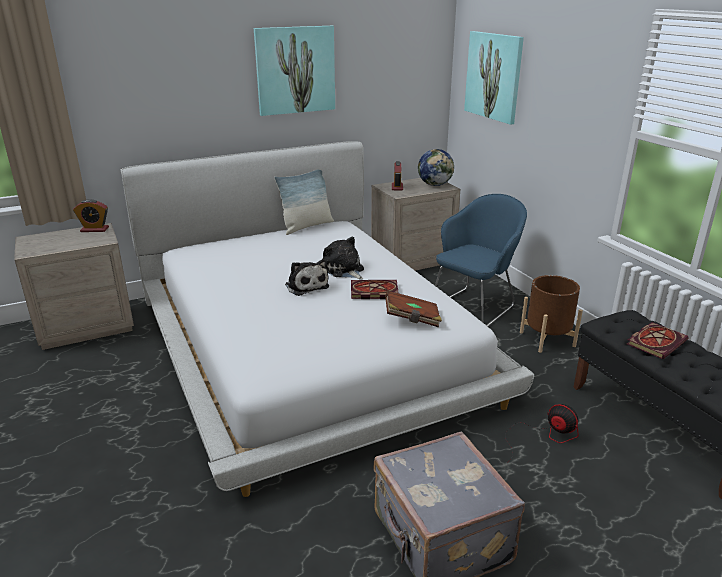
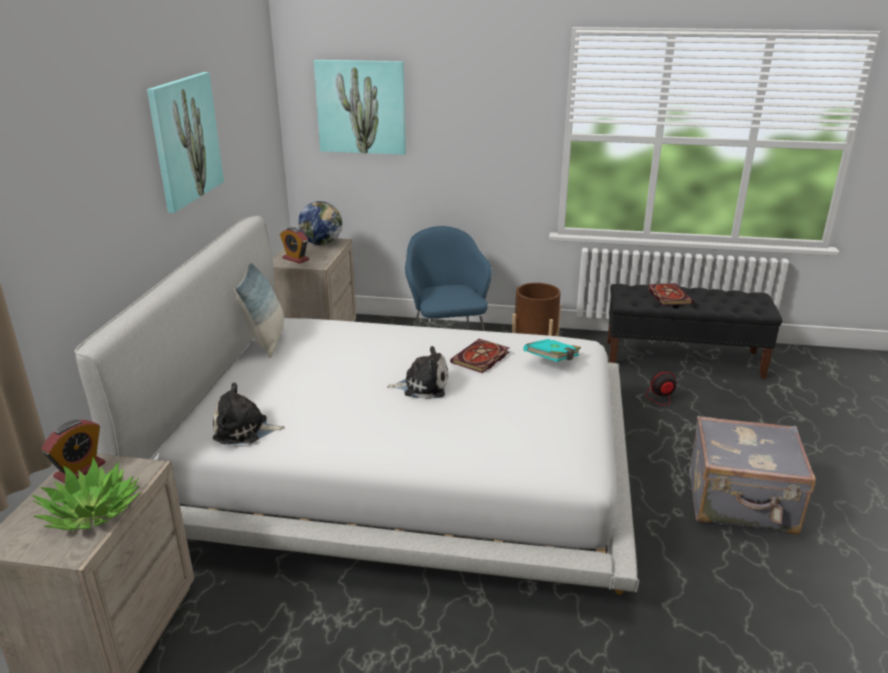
camera: 55 degrees left, 0 degrees up
plush toy [323,237,364,280] -> plush toy moved to [213,382,285,444]
brown book [385,291,442,327] -> turquoise book [524,339,581,362]
none -> potted plant [31,457,140,530]

